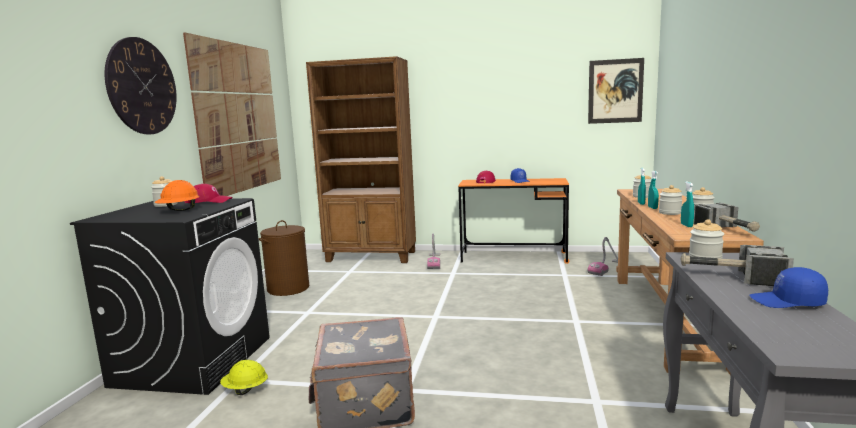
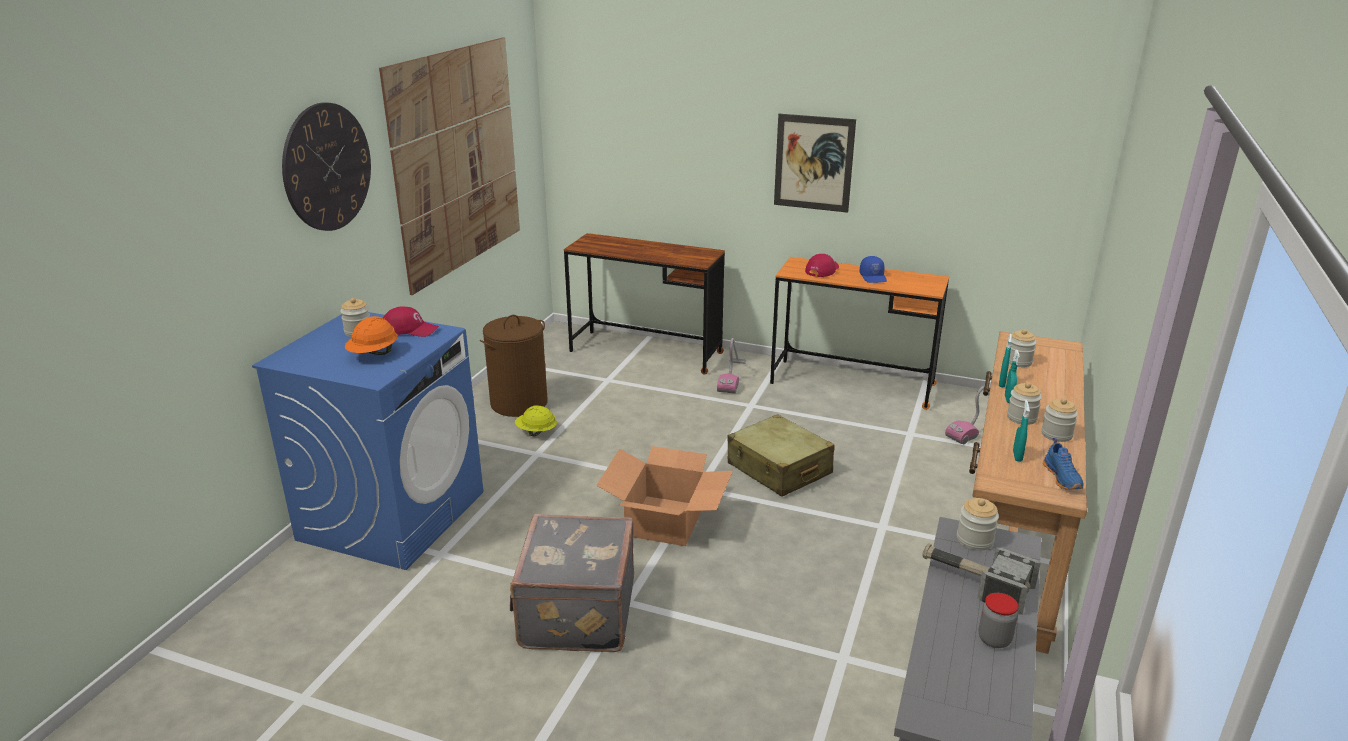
camera: 10 degrees right, 15 degrees up
black washing machine [70,198,270,395] -> blue washing machine [252,312,483,570]
yellow hard hat [220,360,268,395] -> yellow hard hat moved to [515,405,557,437]
brown bookcase [306,56,416,263] -> brown desk [564,233,725,375]
picture [588,58,644,124] -> picture moved to [774,114,856,213]
hammer [694,203,760,232] -> blue shoe [1043,438,1084,490]
blue cap [749,267,828,308] -> jar [978,593,1018,648]
none -> cardboard box [596,446,733,546]
none -> beige suitcase [727,414,835,496]

